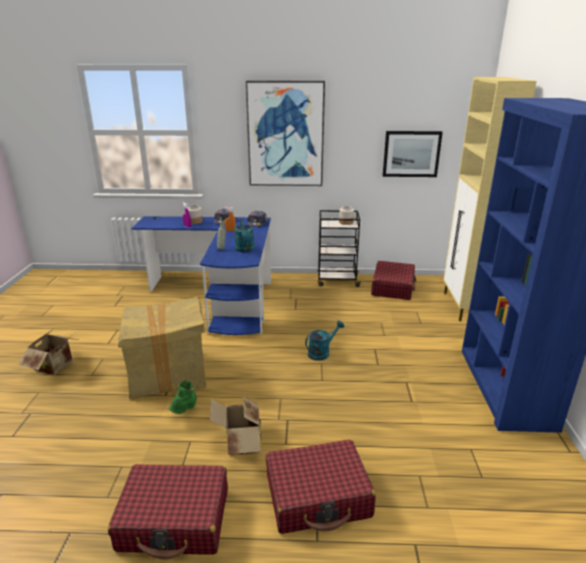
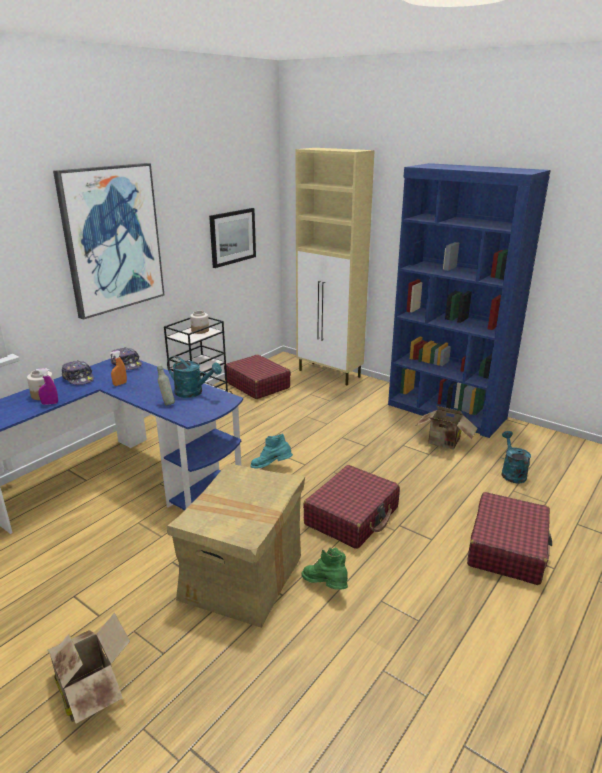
camera: 55 degrees left, 0 degrees up
red suitcase [108,464,228,559] -> red suitcase moved to [303,465,400,549]
cardboard box [210,396,262,455] -> cardboard box moved to [416,406,477,449]
turquoise watering can [305,320,344,361] -> turquoise watering can moved to [502,431,531,484]
none -> turquoise boot [250,434,293,469]

